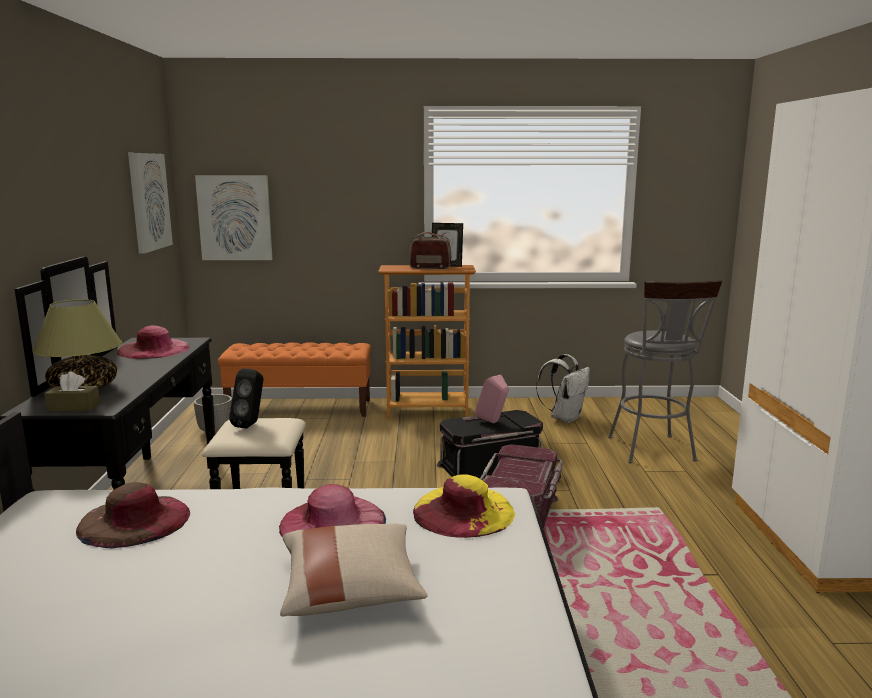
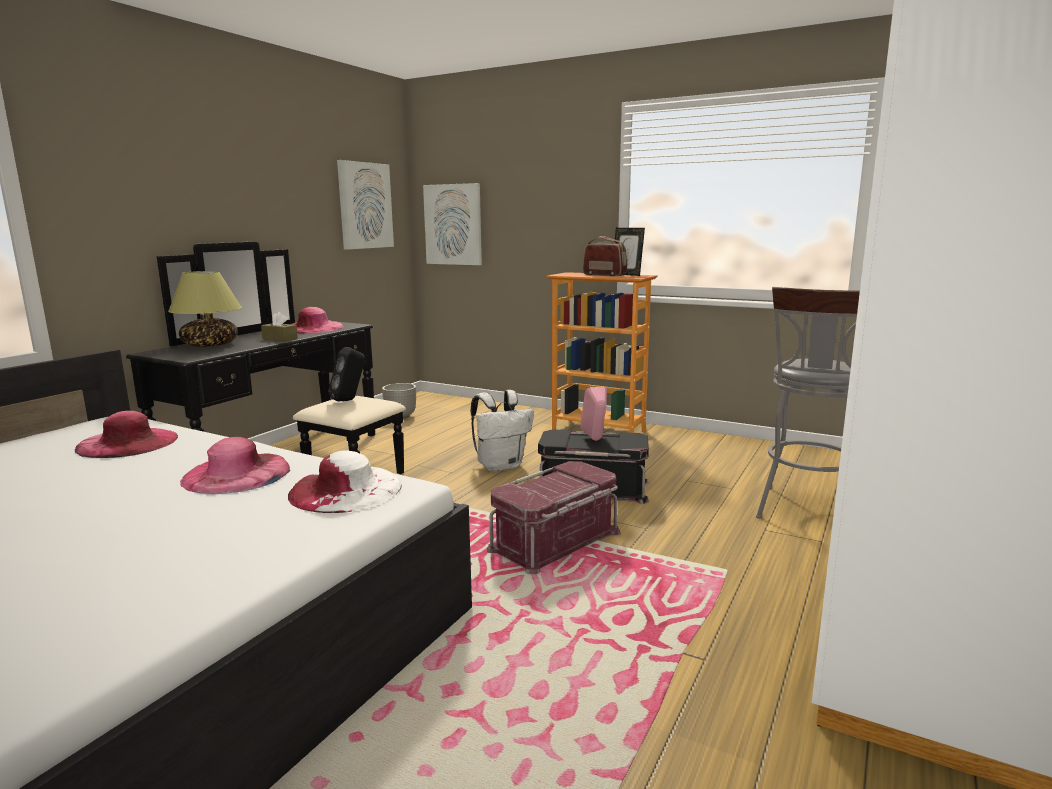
camera: 30 degrees right, 0 degrees up
brown tissue box [44,371,100,412] -> brown tissue box moved to [261,312,298,341]
brown hat [76,482,190,549] -> pink hat [75,411,178,458]
orange bench [218,342,371,417] -> none
beige pillow [280,524,428,616] -> none
yellow hat [413,474,515,538] -> white hat [288,451,402,513]
white backpack [536,354,590,423] -> white backpack moved to [471,390,534,472]

